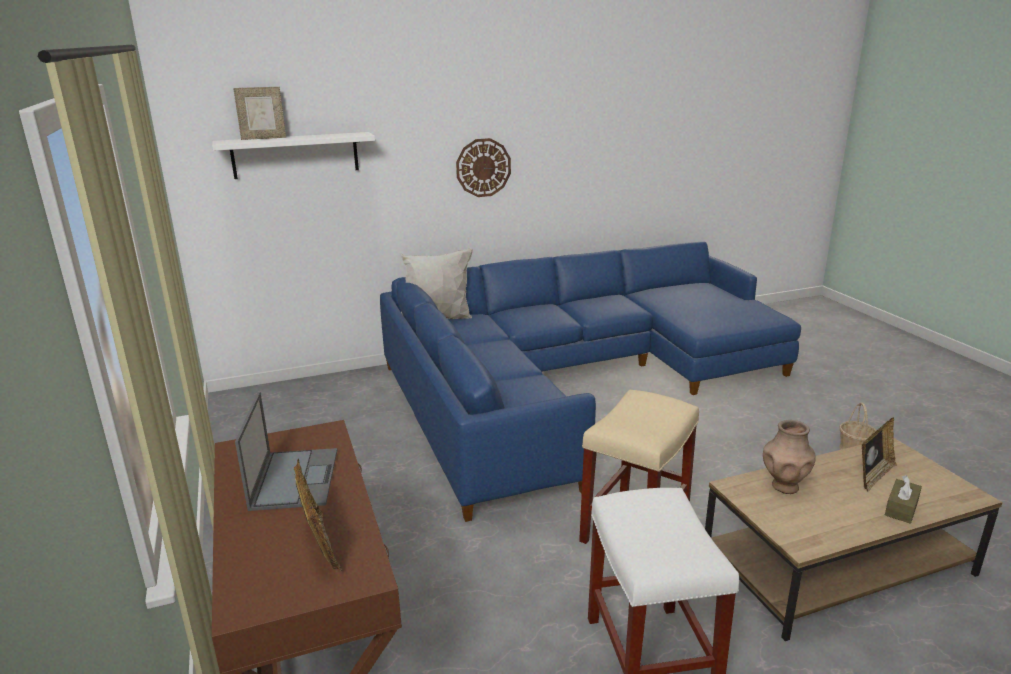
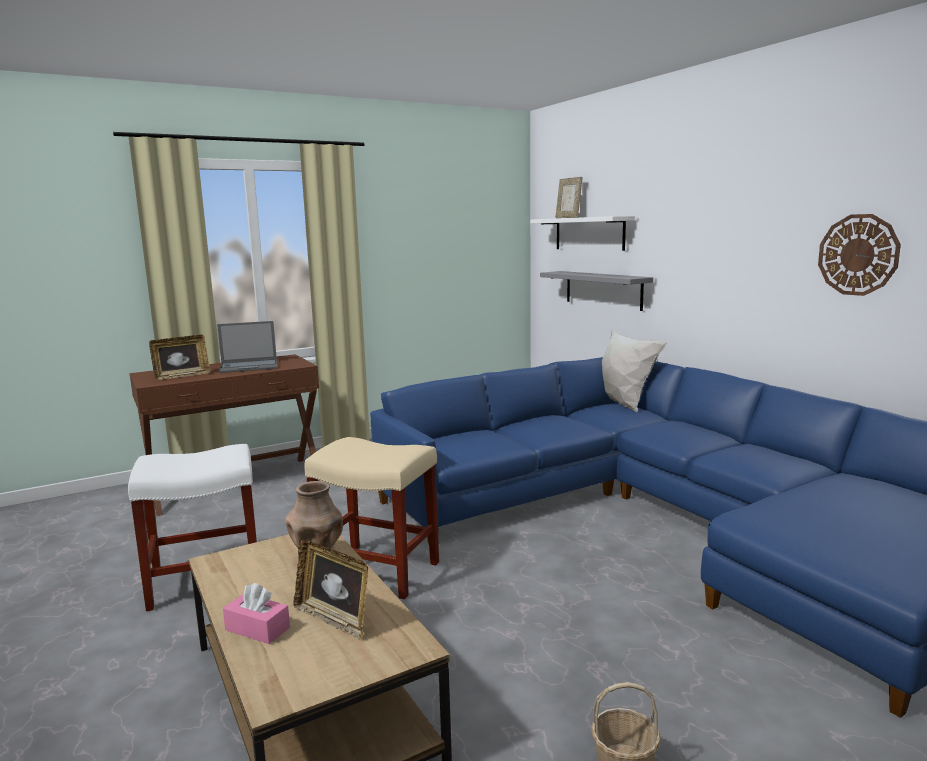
camera: 80 degrees right, 10 degrees down
wall clock [456,138,511,197] -> wall clock moved to [818,214,901,296]
brown tissue box [885,475,922,524] -> pink tissue box [223,583,290,644]
none -> grey shelf [540,271,653,311]

